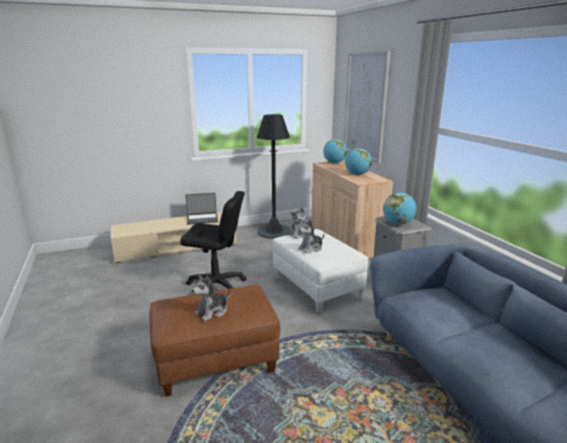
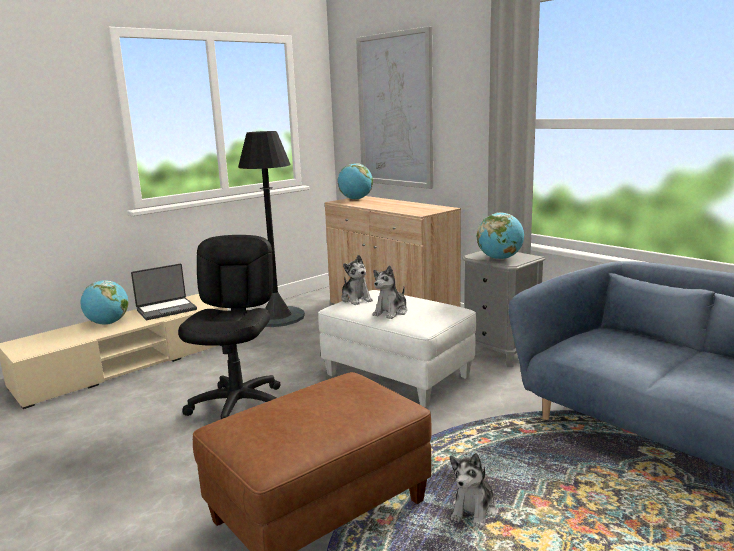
camera: 20 degrees left, 5 degrees down
black office chair [180,191,247,289] -> black office chair turned 75 degrees counterclockwise [178,235,281,419]
plush toy [192,275,230,321] -> plush toy moved to [450,453,496,528]
globe [345,148,372,175] -> globe moved to [80,280,129,325]

